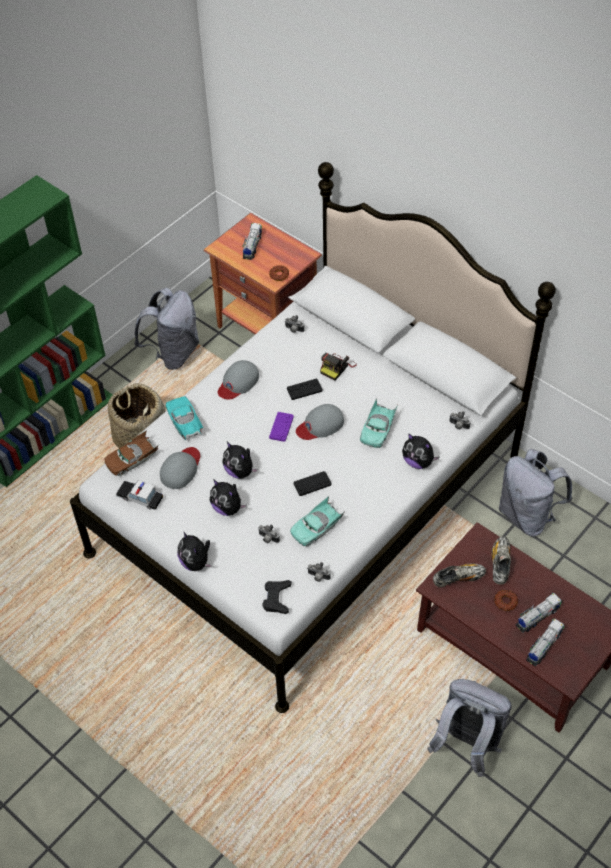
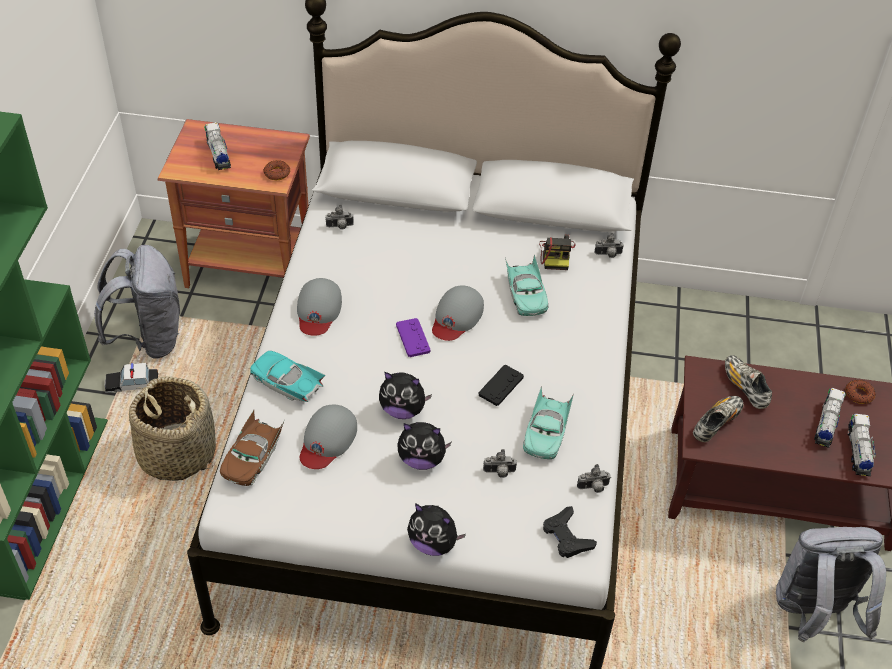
camera: 35 degrees left, 5 degrees down
toy car [116,480,163,510] -> toy car moved to [105,363,158,393]
grey cap [160,447,200,489] -> grey cap turned 150 degrees counterclockwise [300,405,357,469]
black game controller [287,378,323,400] -> none
camera [320,353,357,381] -> camera moved to [539,234,575,270]
plush toy [402,433,439,469] -> none
donut [494,590,518,611] -> donut moved to [846,380,875,404]
grey backpack [499,449,572,536] -> none

